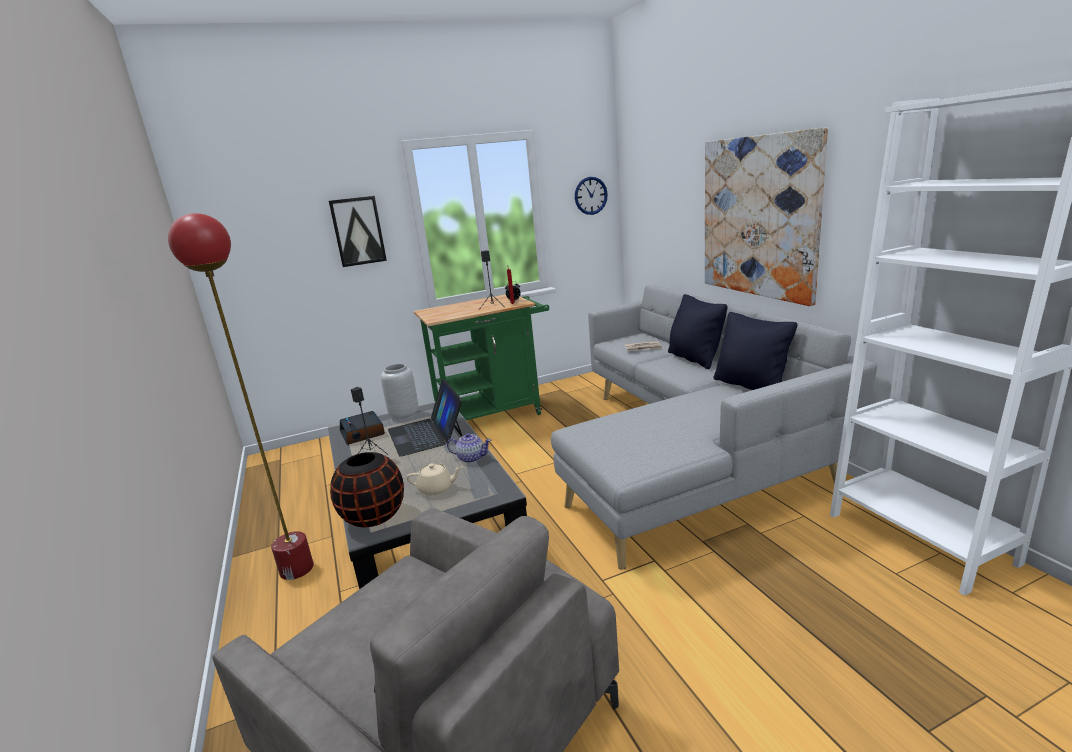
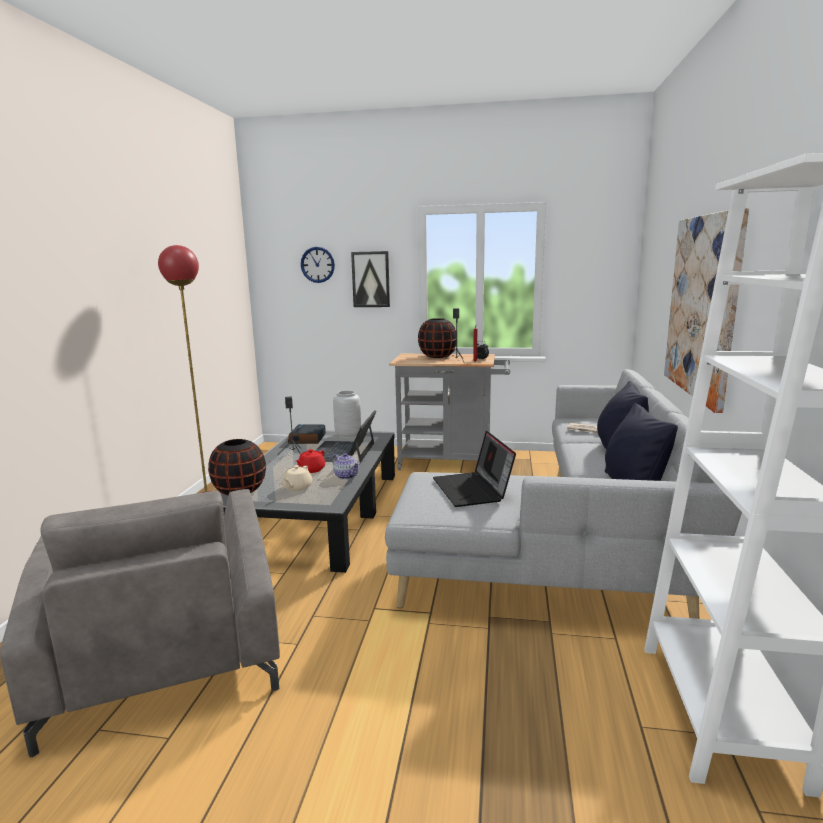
camera: 30 degrees right, 5 degrees down
beige teapot [406,463,462,495] -> beige teapot turned 75 degrees clockwise [282,465,312,491]
green cart [414,294,549,420] -> grey cart [389,354,510,470]
wall clock [575,177,608,215] -> wall clock moved to [301,247,335,283]
none -> red teapot [296,449,325,473]
none -> black vase [418,318,456,358]
none -> laptop [433,431,516,507]

